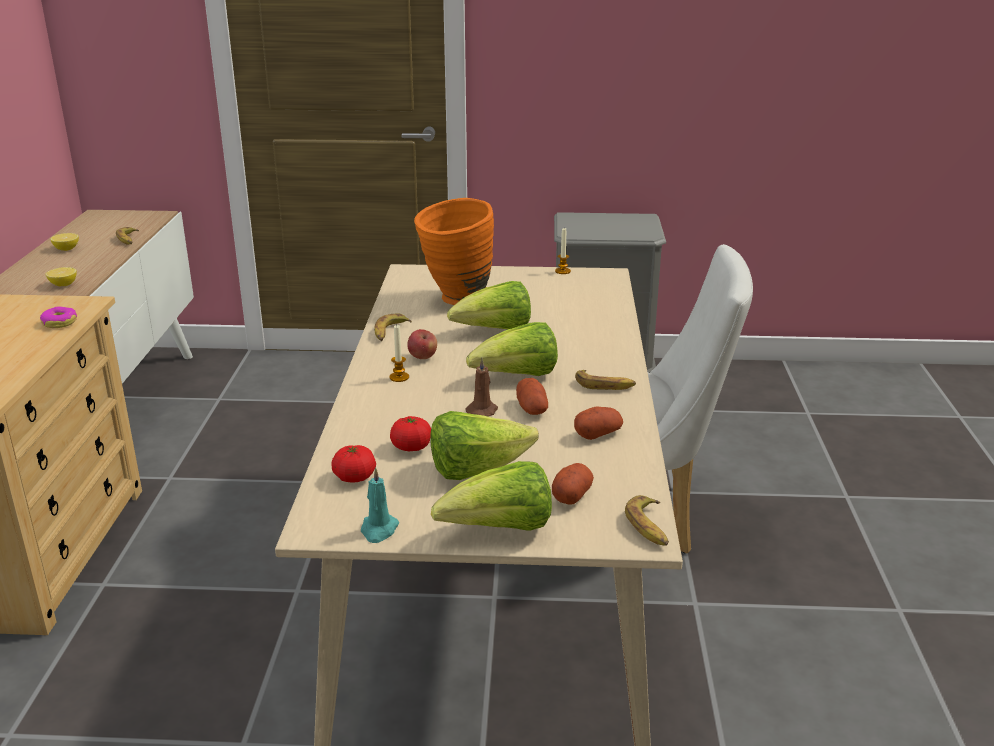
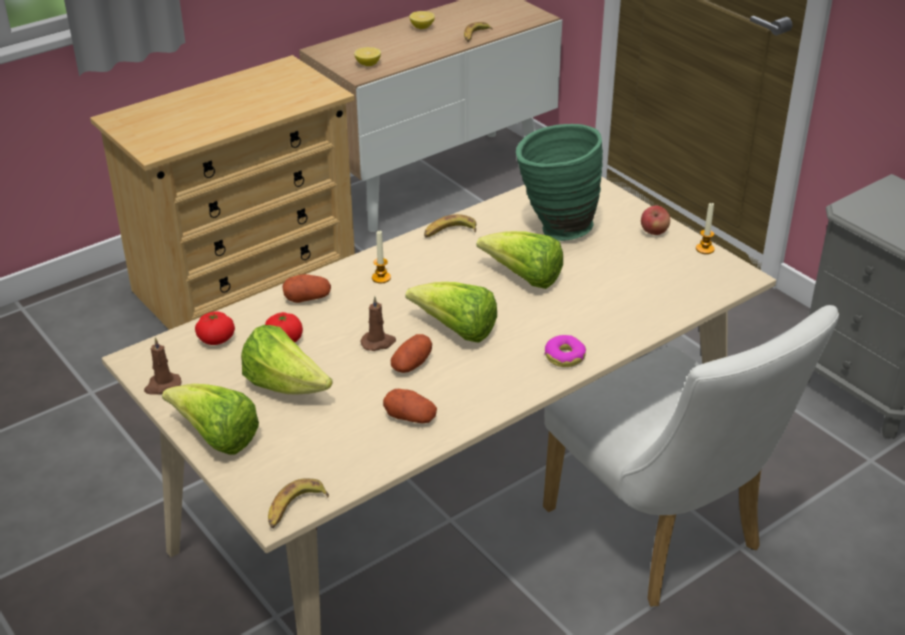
camera: 50 degrees right, 10 degrees up
donut [40,306,77,328] -> donut moved to [545,335,586,367]
turquoise candle [361,467,399,543] -> brown candle [144,337,182,395]
apple [407,329,437,359] -> apple moved to [641,206,670,235]
orange vase [414,198,494,305] -> green vase [516,124,603,241]
potato [552,463,594,505] -> potato moved to [282,274,331,303]
banana [575,370,636,390] -> none

